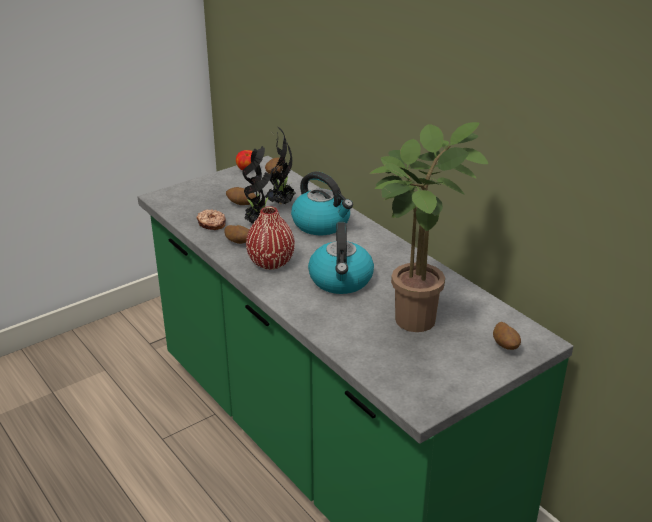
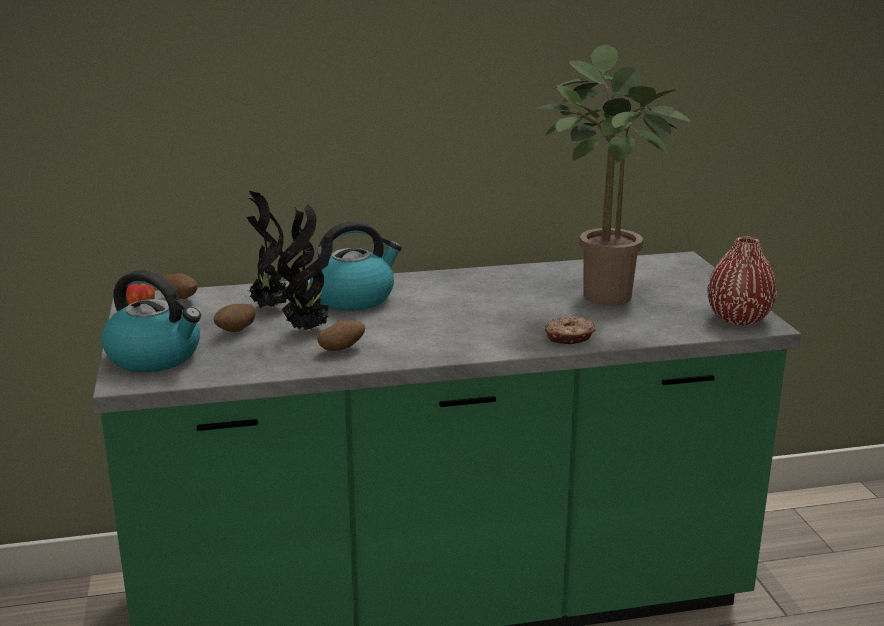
camera: 65 degrees left, 10 degrees down
donut [197,209,226,230] -> donut moved to [545,316,596,344]
red vase [246,206,295,270] -> red vase moved to [707,236,777,325]
kettle [308,222,374,294] -> kettle moved to [101,270,201,372]
potato [493,322,521,350] -> none

